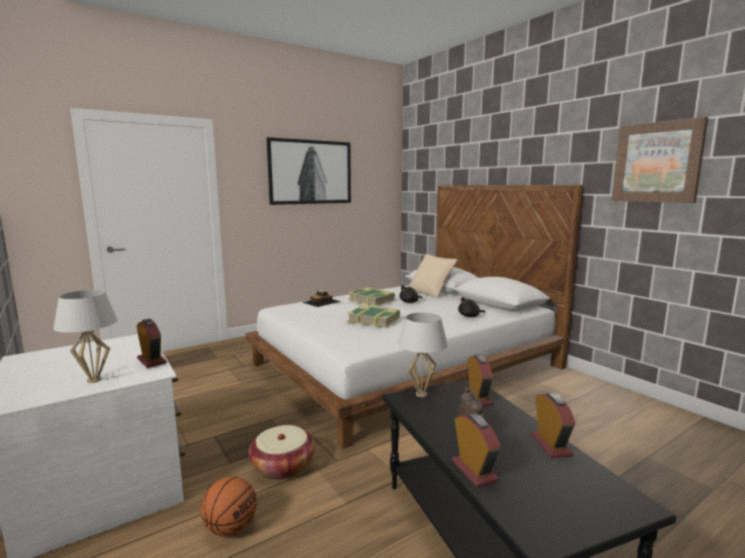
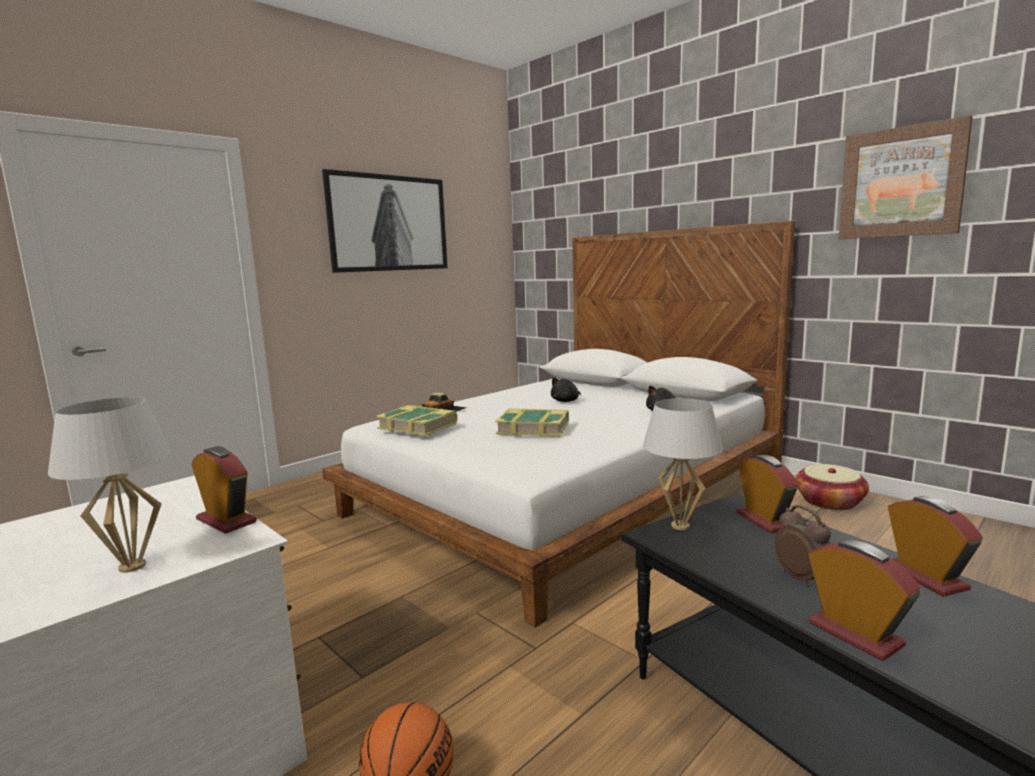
camera: 10 degrees left, 0 degrees up
basket [249,425,315,480] -> basket moved to [795,464,869,511]
book [348,287,395,306] -> book moved to [376,405,458,436]
beige pillow [408,254,457,299] -> none

